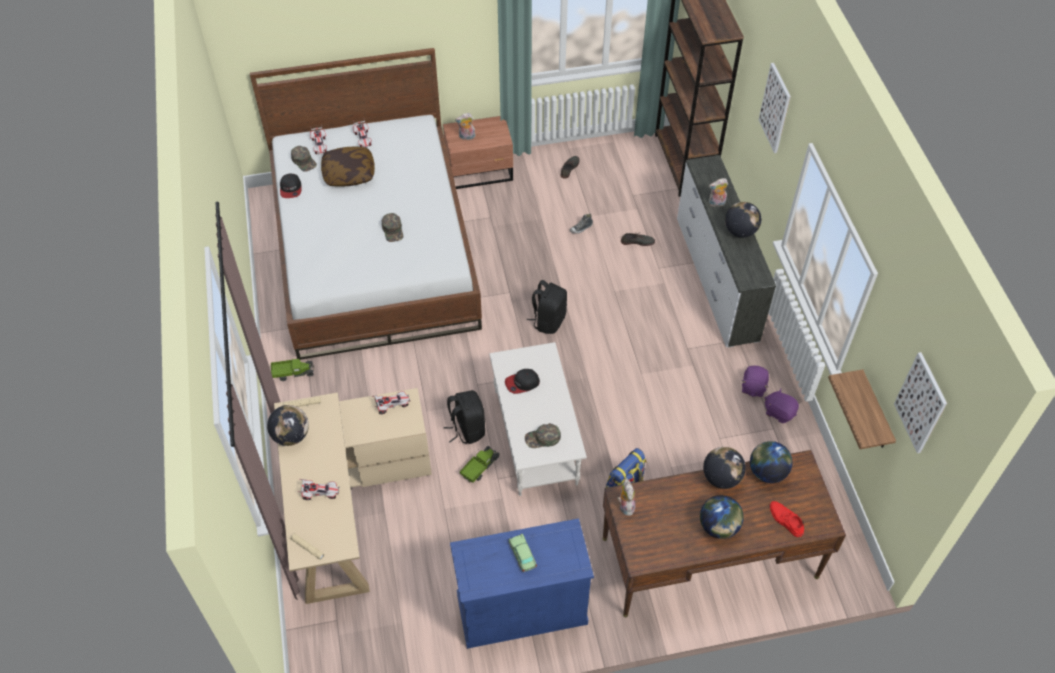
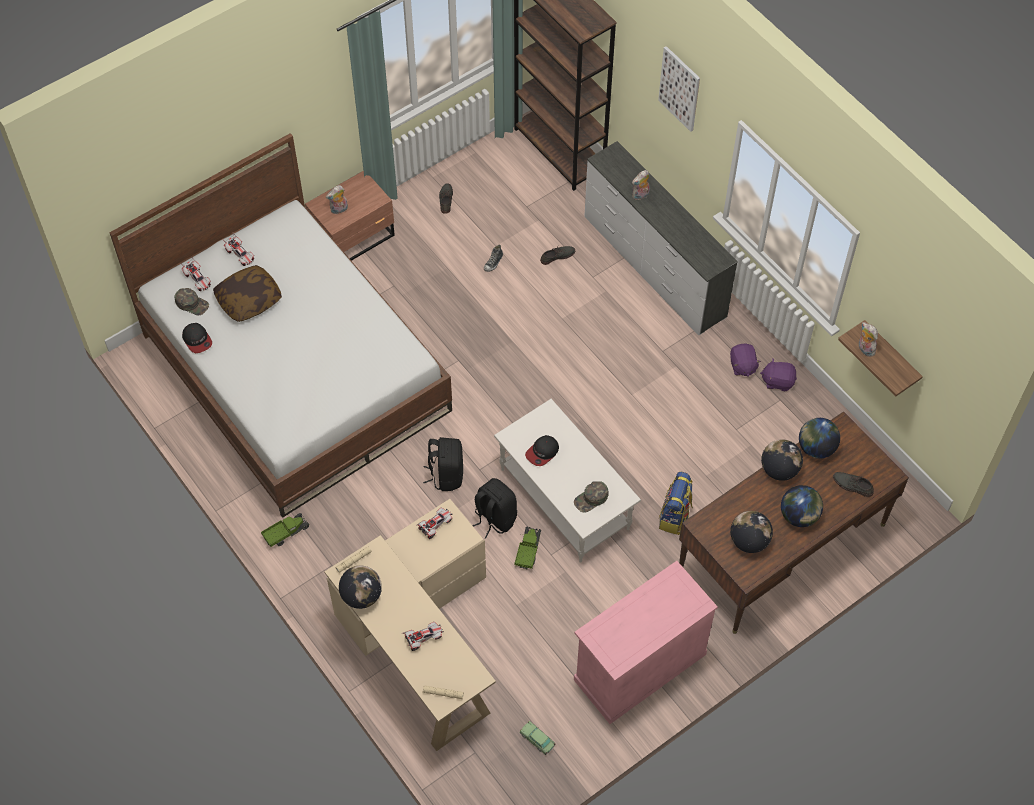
camera: 25 degrees left, 5 degrees up
green cap [382,213,403,242] -> none
blue cabinet [450,518,594,649] -> pink cabinet [574,561,718,724]
toy car [508,534,537,572] -> toy car moved to [519,721,556,755]
black backpack [527,280,567,334] -> black backpack moved to [423,437,463,491]
plush toy [618,478,636,516] -> plush toy moved to [859,322,878,357]
globe [725,202,762,238] -> globe moved to [730,511,773,553]
red shoe [770,501,804,537] -> grey shoe [833,472,874,497]
picture [894,352,947,453] -> none

